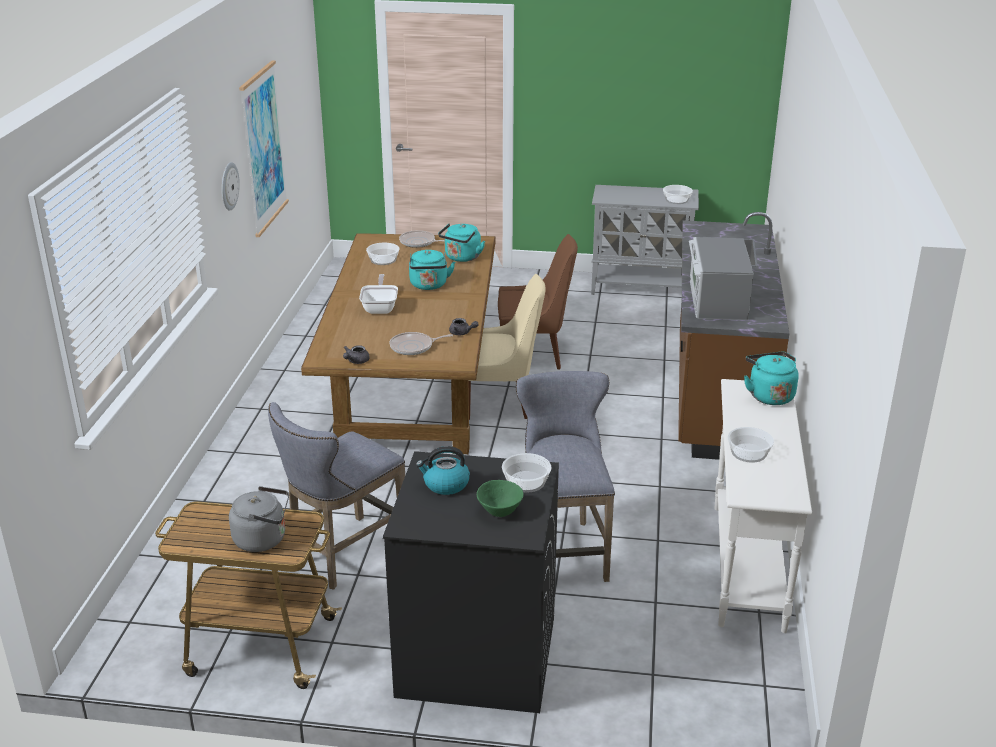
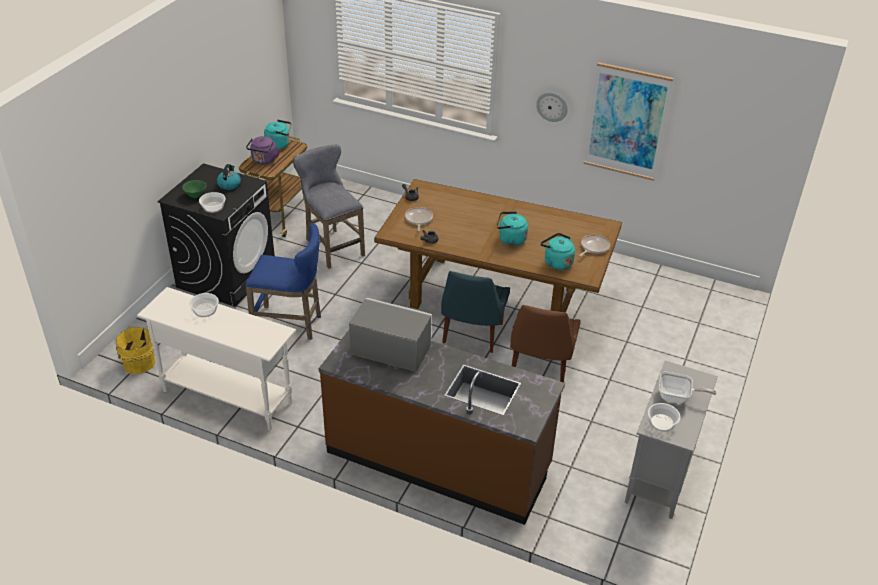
camera: 105 degrees right, 10 degrees up
grey kettle [229,486,289,552] -> purple kettle [246,136,280,164]
frying pan [359,274,398,314] -> frying pan moved to [659,372,716,403]
bowl [366,243,400,265] -> none
beige chair [469,274,546,420] -> blue chair [441,271,510,353]
grey stool [516,371,615,582] -> blue stool [245,223,321,340]
turquoise kettle [744,352,799,405] -> turquoise kettle moved to [264,120,292,149]
none -> yellow bucket [116,326,155,374]

